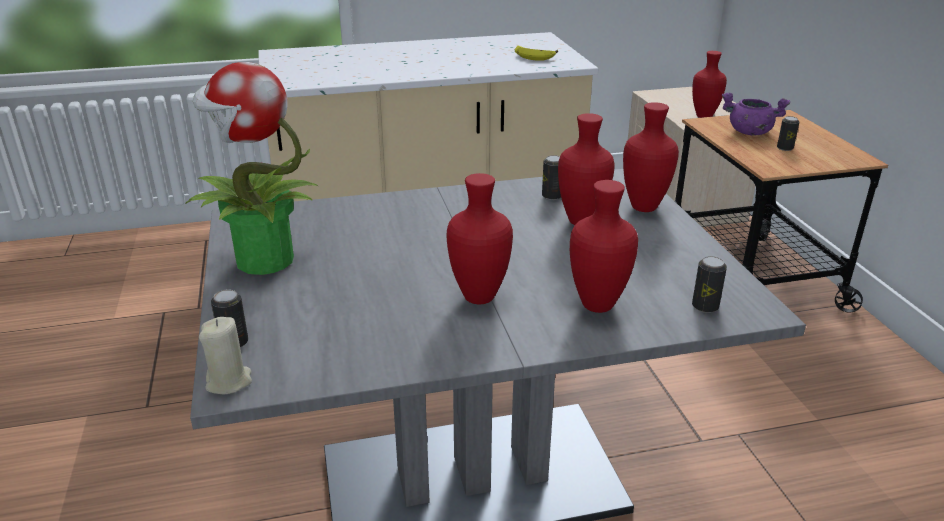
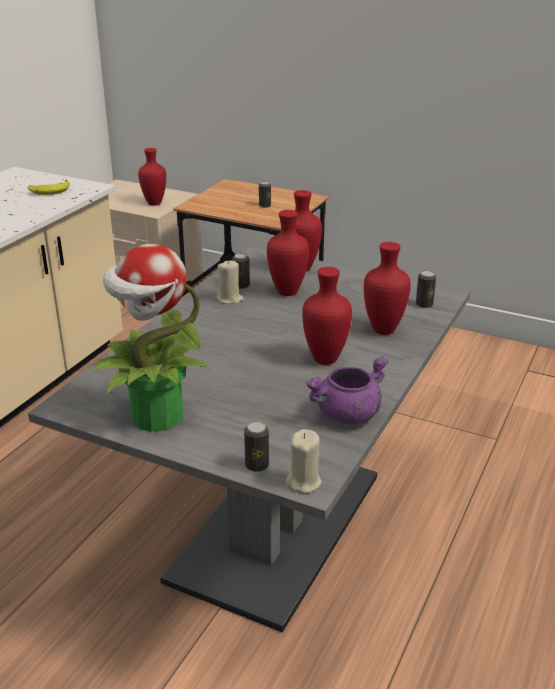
camera: 50 degrees left, 0 degrees up
purple cooking pot [722,92,790,136] -> purple cooking pot moved to [306,356,389,424]
none -> beige candle [216,260,244,304]

